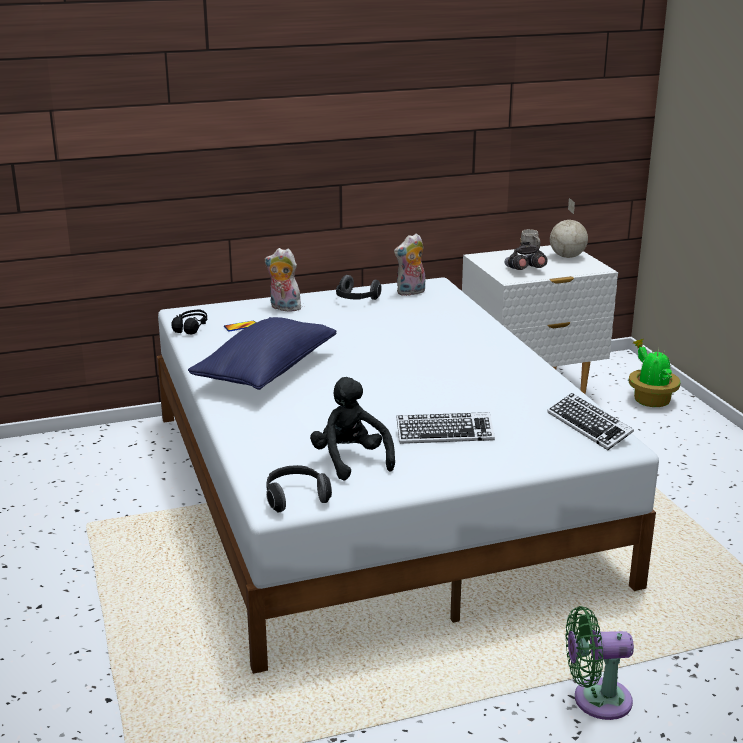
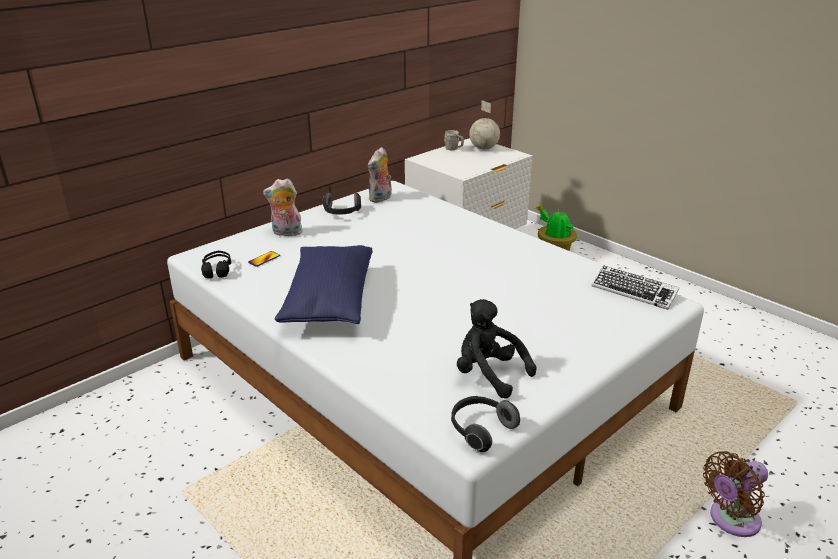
camera: 25 degrees left, 5 degrees up
keyboard [397,412,495,444] -> none
grey binoculars [505,242,548,270] -> none
green fan [566,606,634,720] -> brown fan [703,451,768,537]

